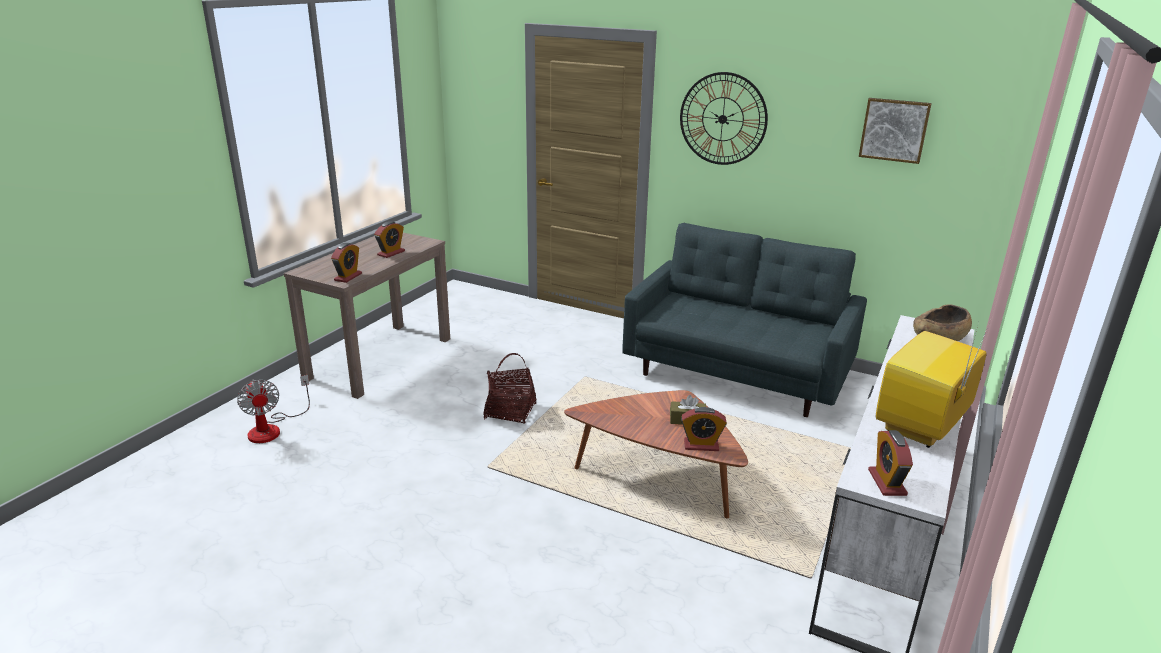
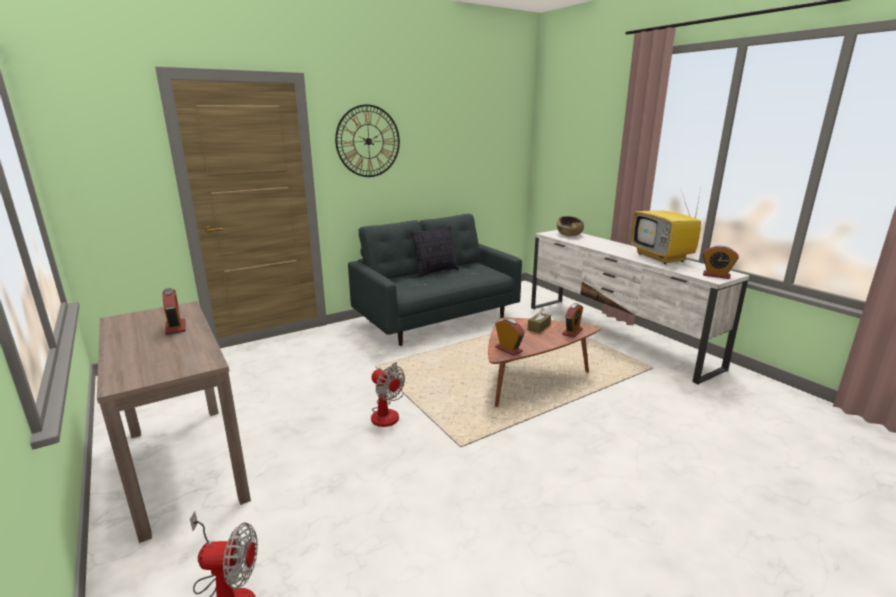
camera: 60 degrees left, 5 degrees down
alarm clock [331,243,362,283] -> alarm clock moved to [495,318,525,356]
basket [483,353,536,424] -> fan [371,362,405,427]
picture [859,98,932,164] -> none
none -> pillow [410,225,459,277]

